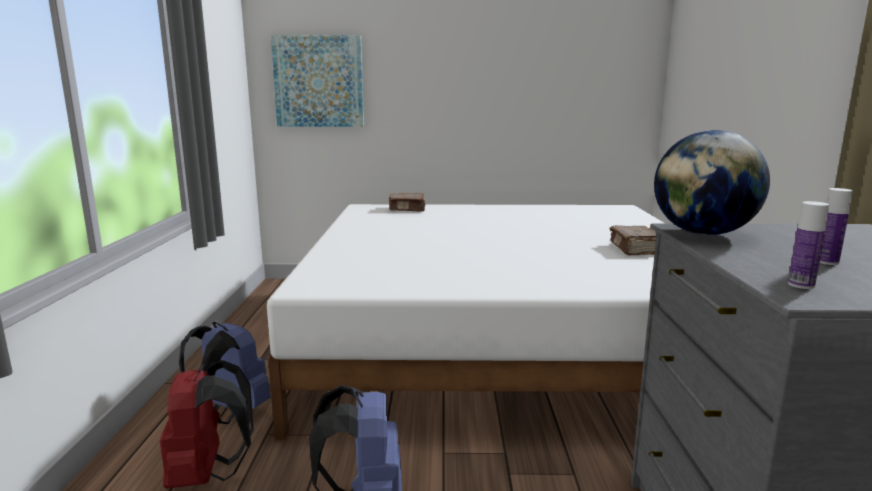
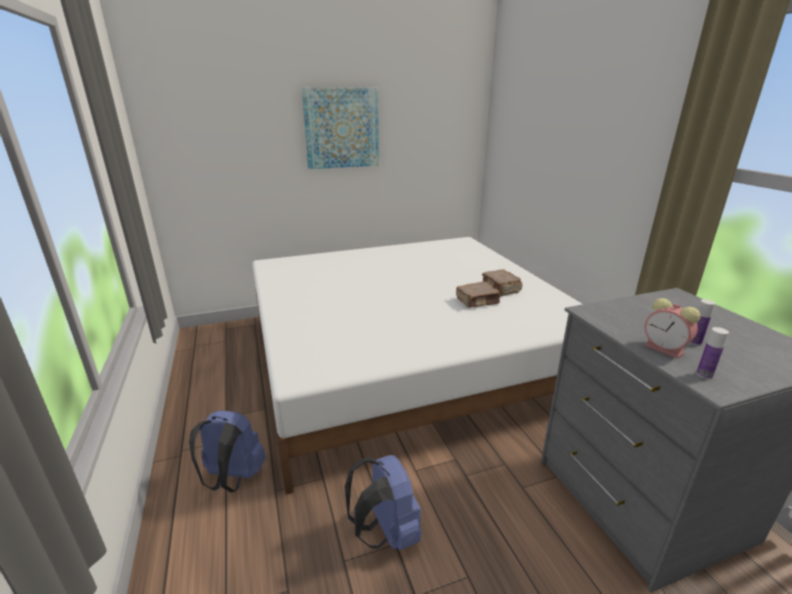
camera: 20 degrees left, 10 degrees up
red backpack [160,360,254,489] -> none
picture [271,35,364,127] -> picture moved to [301,88,379,169]
brown book [389,193,425,212] -> brown book moved to [456,281,501,308]
globe [654,130,770,235] -> none
none -> alarm clock [644,298,701,359]

